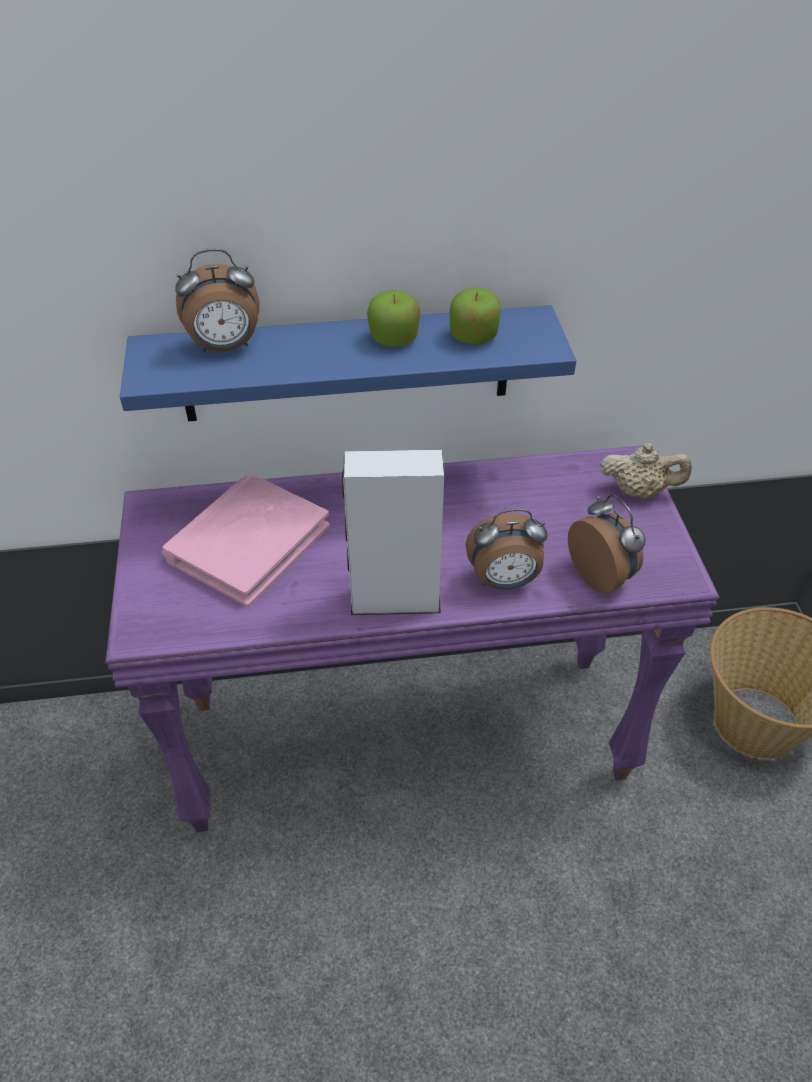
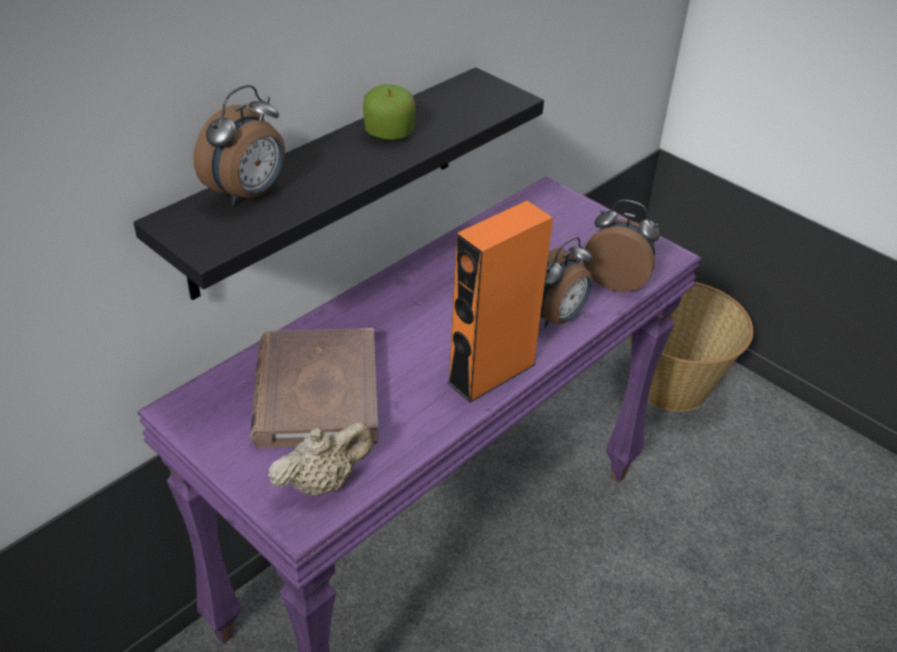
camera: 40 degrees left, 5 degrees down
blue shelf [120,305,576,421] -> black shelf [134,67,544,300]
pink book [162,474,330,607] -> brown book [250,328,378,448]
grey speaker [342,450,444,615] -> orange speaker [447,200,553,403]
apple [450,287,500,345] -> none
beige teapot [600,443,692,498] -> beige teapot moved to [268,422,374,496]

